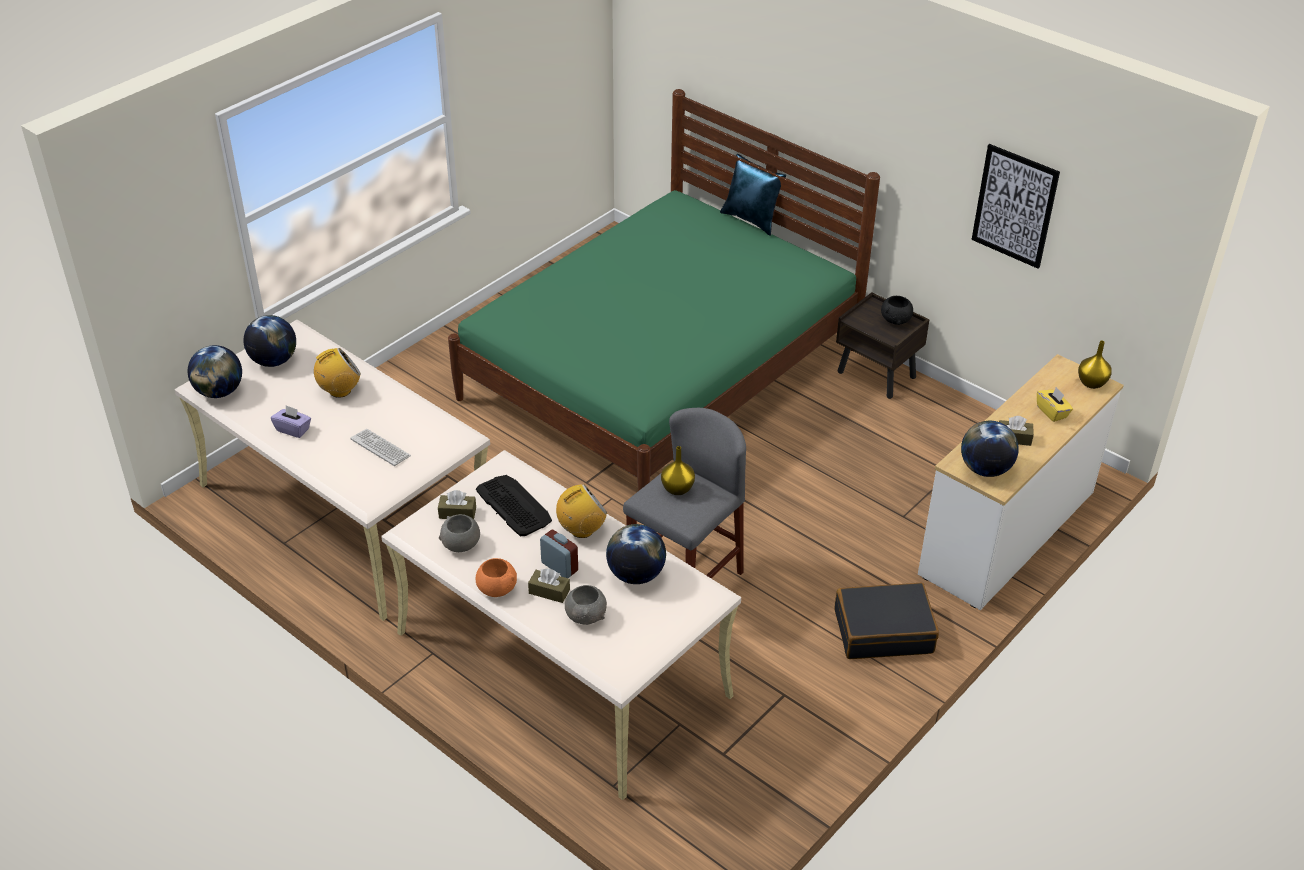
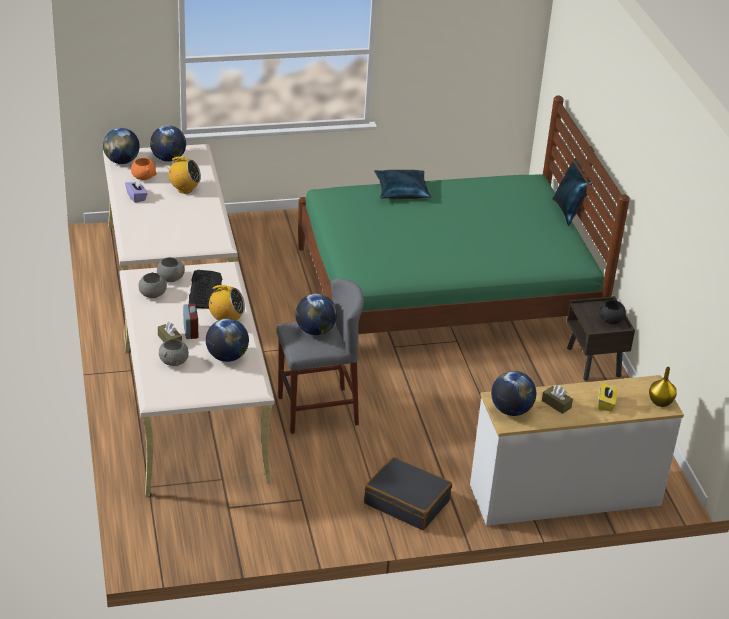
camera: 35 degrees right, 5 degrees down
keyboard [350,429,411,466] -> none
brown tissue box [438,490,476,519] -> grey bowl [157,257,185,282]
orange bowl [476,558,517,597] -> orange bowl moved to [131,158,157,180]
yellow vase [661,446,695,495] -> globe [295,294,337,335]
picture [972,144,1060,269] -> none
none -> blue pillow [374,170,431,199]

